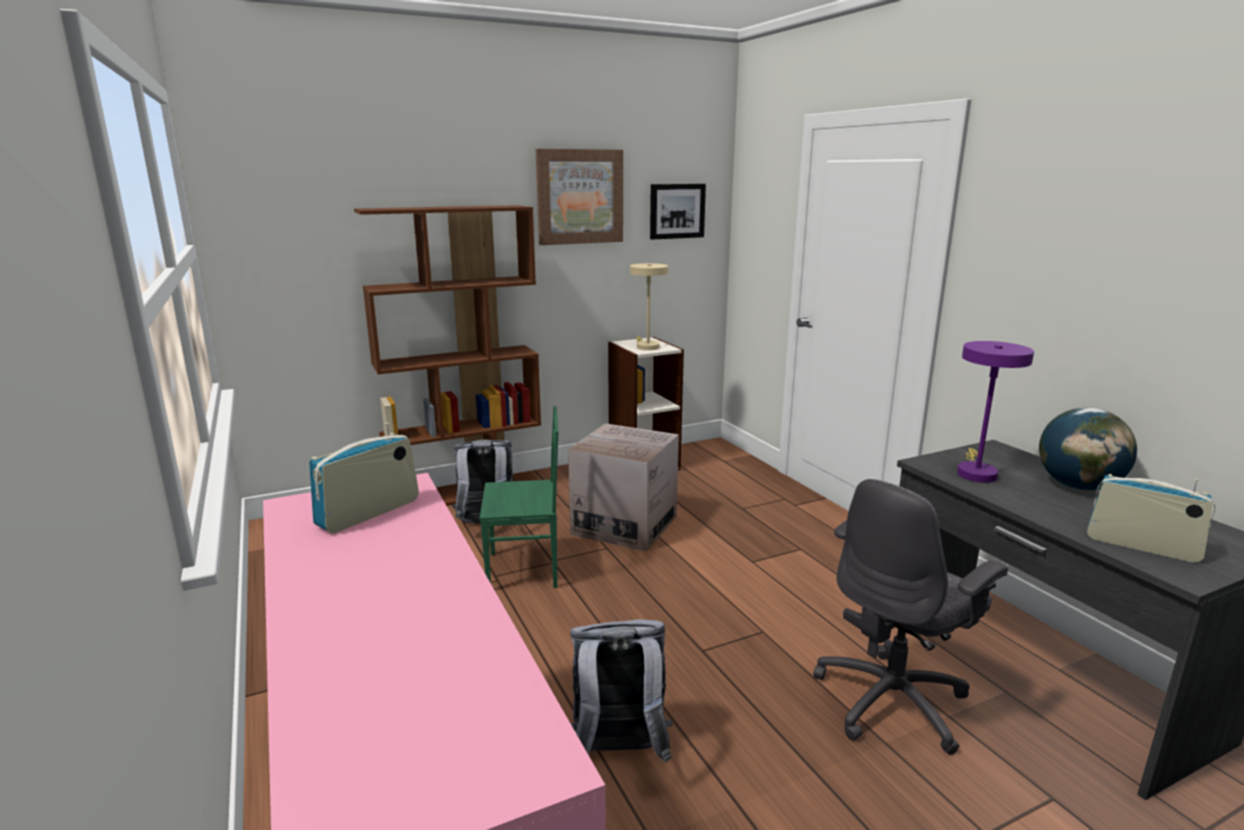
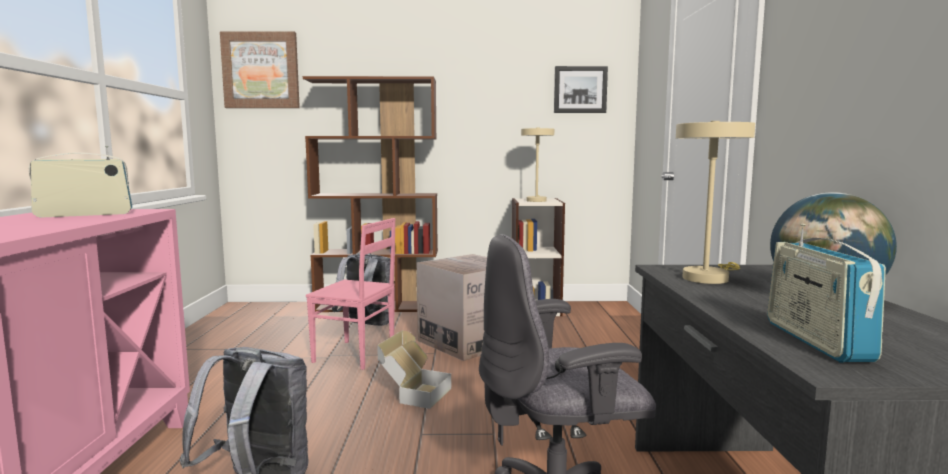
camera: 25 degrees right, 10 degrees down
green chair [480,406,559,588] -> pink chair [306,218,395,370]
picture [536,149,623,245] -> picture moved to [220,31,300,108]
purple table lamp [957,341,1034,483] -> beige table lamp [676,121,755,284]
radio [1087,474,1215,563] -> radio turned 150 degrees counterclockwise [767,224,886,363]
none -> cardboard box [377,331,451,409]

